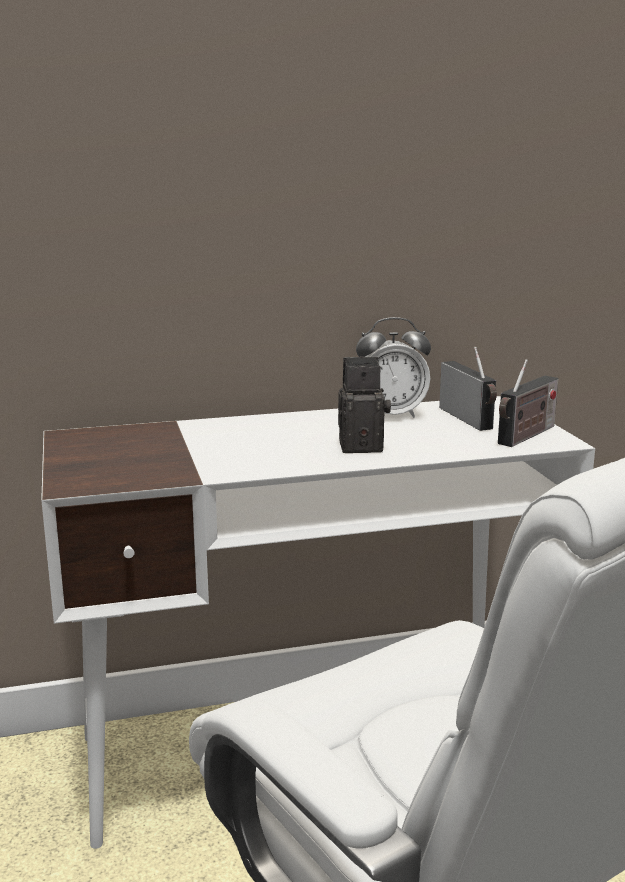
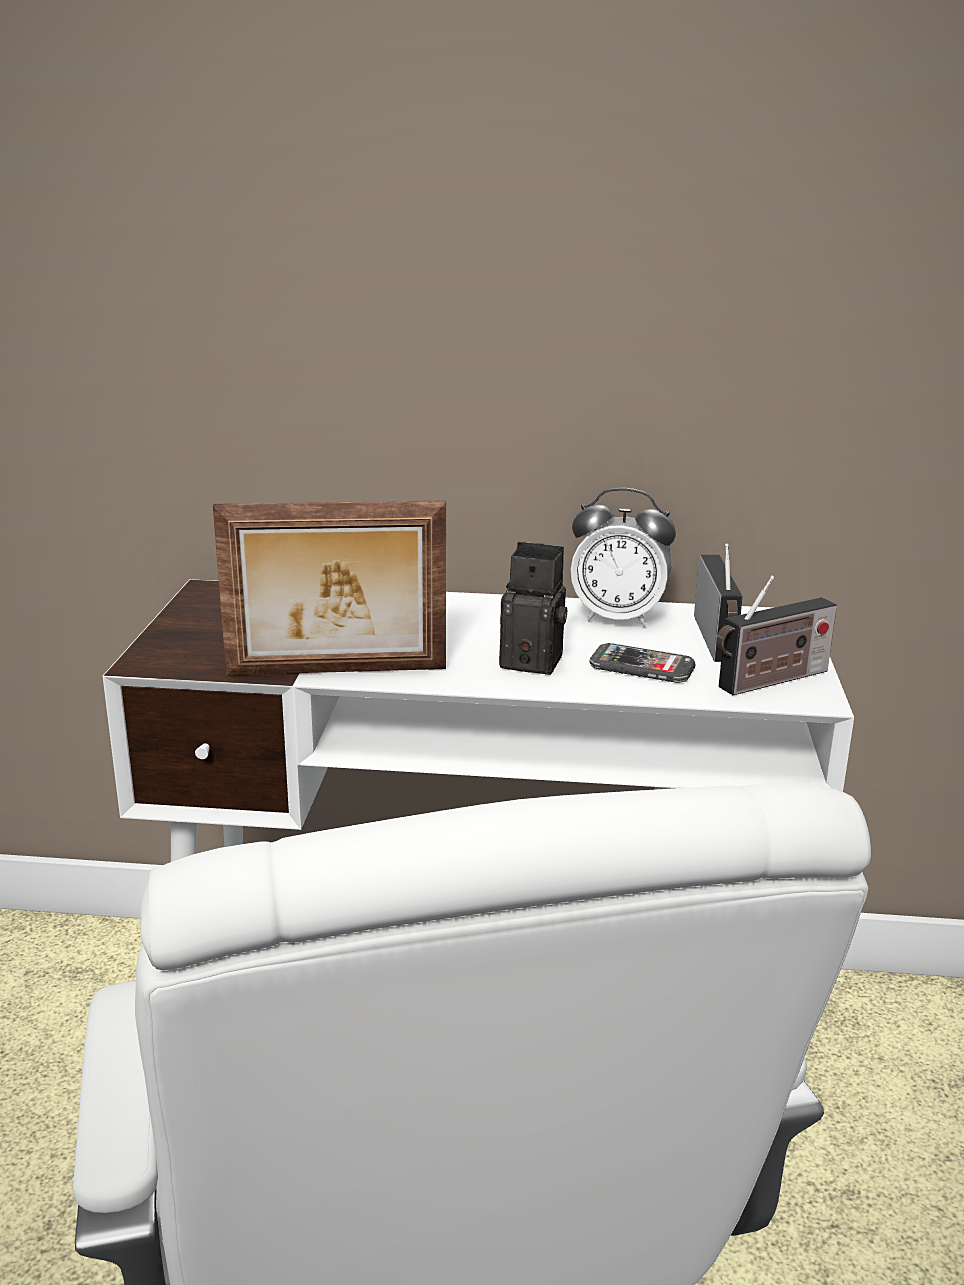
camera: 20 degrees right, 5 degrees up
none -> picture frame [213,500,446,675]
none -> phone [589,643,695,683]

